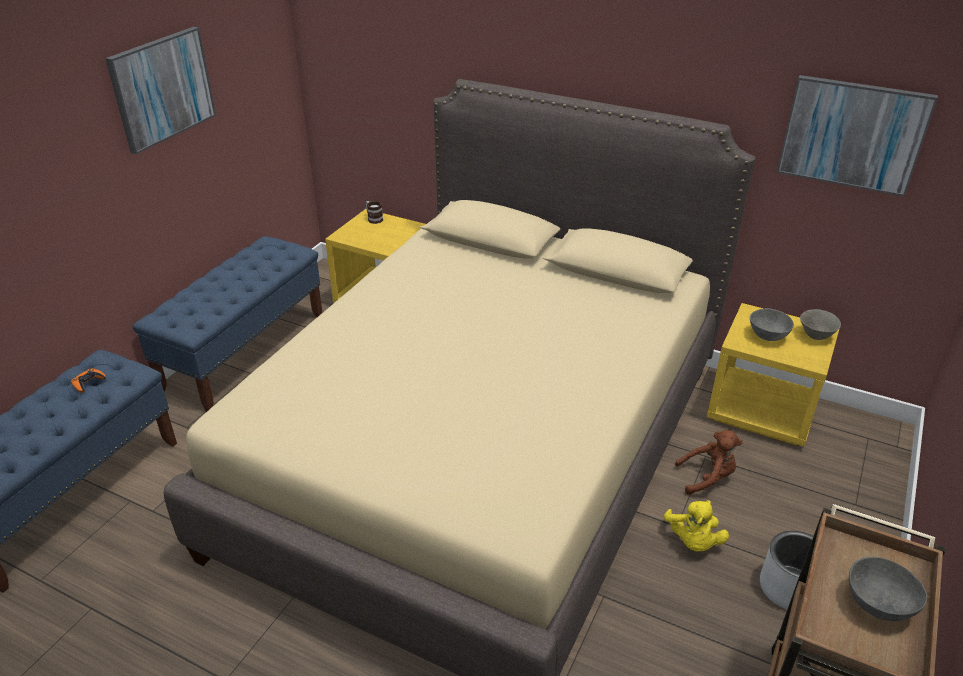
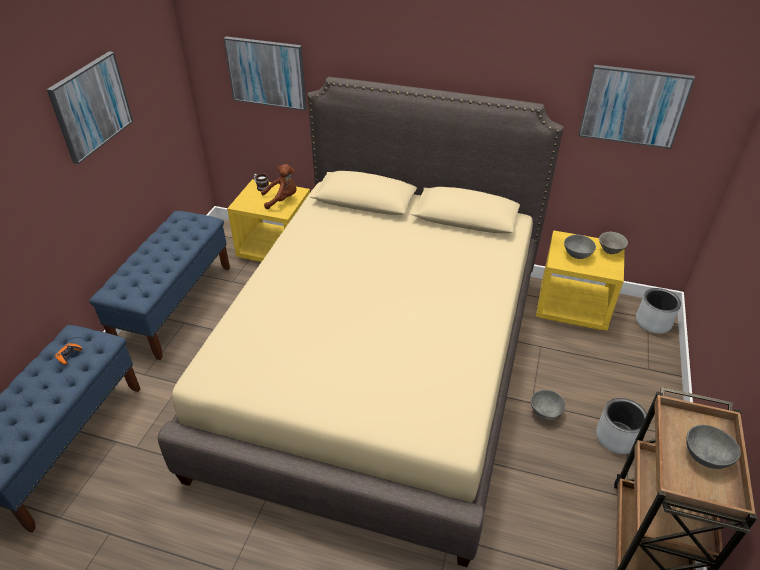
camera: 10 degrees left, 5 degrees up
yellow plush toy [664,500,729,551] -> grey bowl [531,390,565,420]
brown plush toy [675,430,742,495] -> brown plush toy moved to [261,164,297,209]
none -> picture [224,36,307,111]
none -> grey planter [636,288,681,334]

